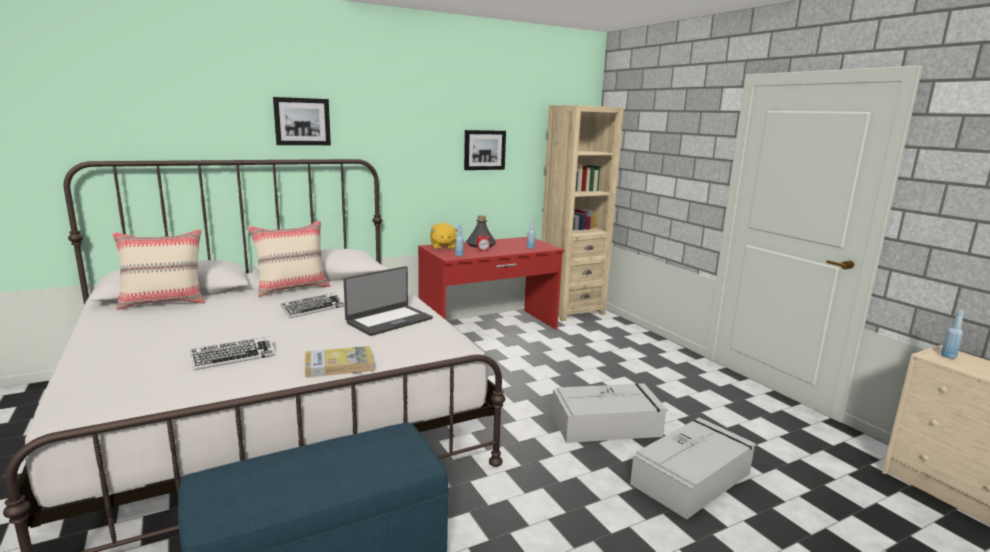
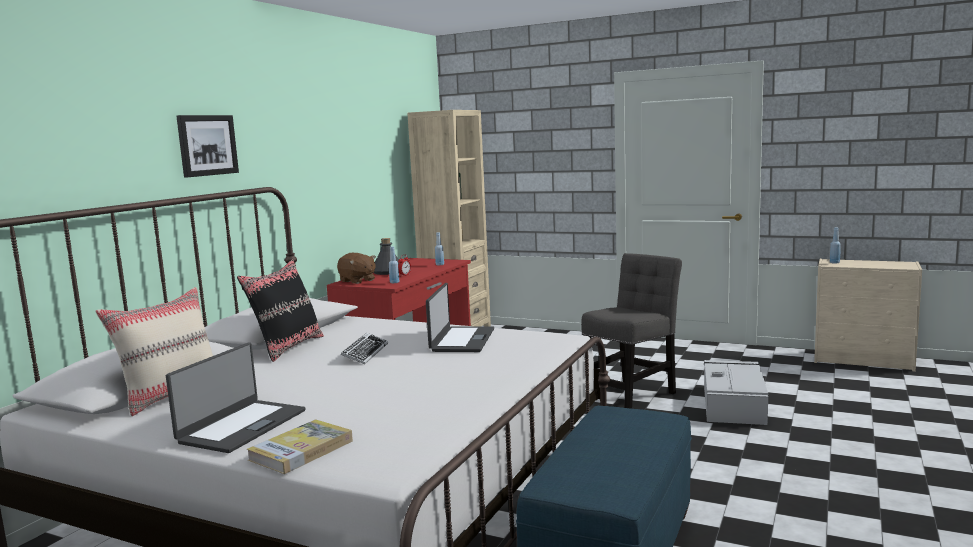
camera: 35 degrees left, 5 degrees down
keyboard [190,336,275,370] -> none
beige pillow [248,220,331,297] -> black pillow [237,259,324,362]
book [305,346,374,378] -> book moved to [247,419,353,474]
yellow plush toy [430,223,458,250] -> brown plush toy [337,253,376,284]
picture [464,130,506,170] -> none
grey storage box [552,383,667,443] -> grey chair [581,253,682,409]
none -> laptop [166,342,305,453]

